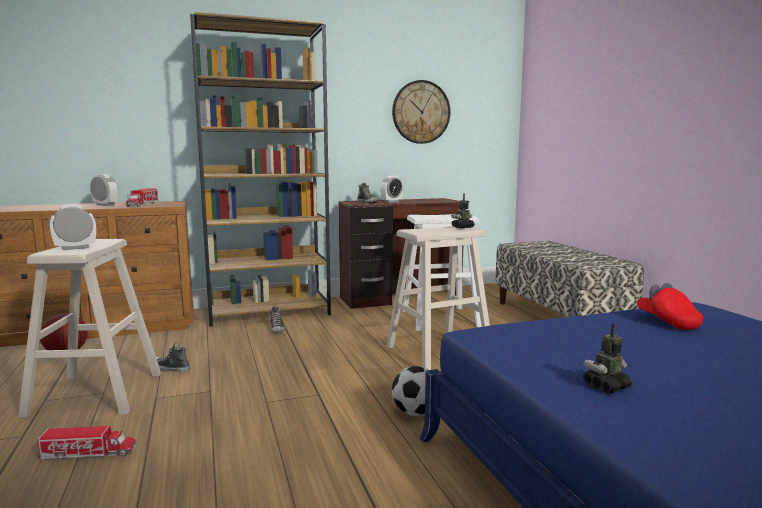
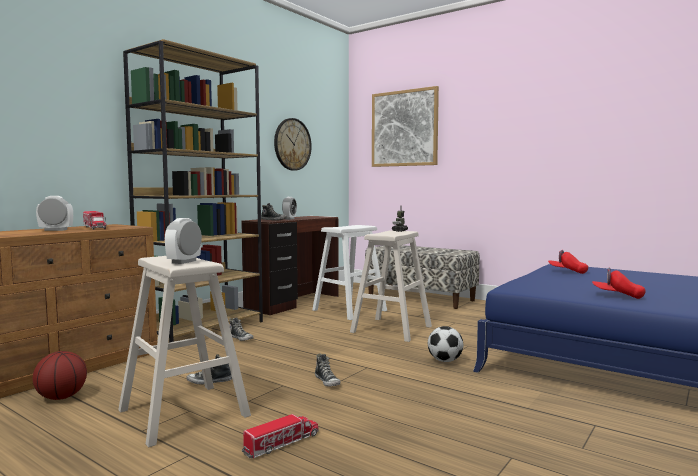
camera: 35 degrees left, 5 degrees down
toy robot [583,323,632,393] -> red cap [592,268,646,299]
none -> shoe [315,353,341,387]
none -> picture [372,86,439,167]

